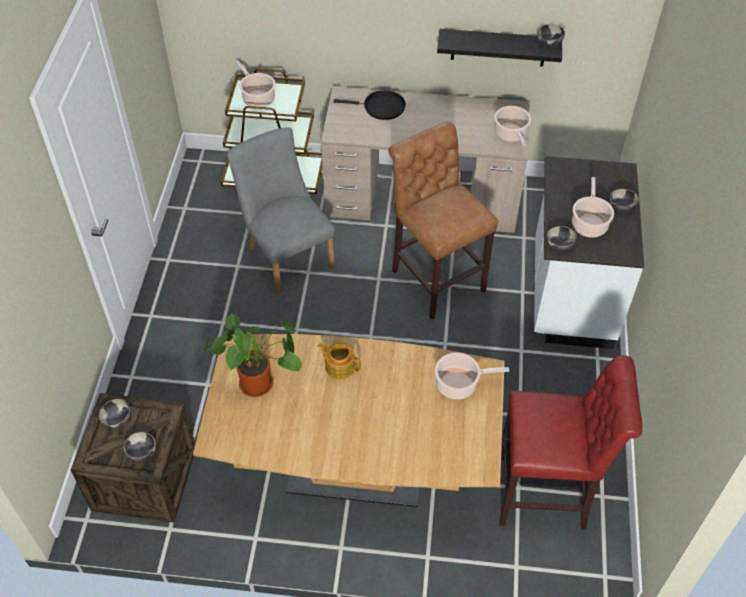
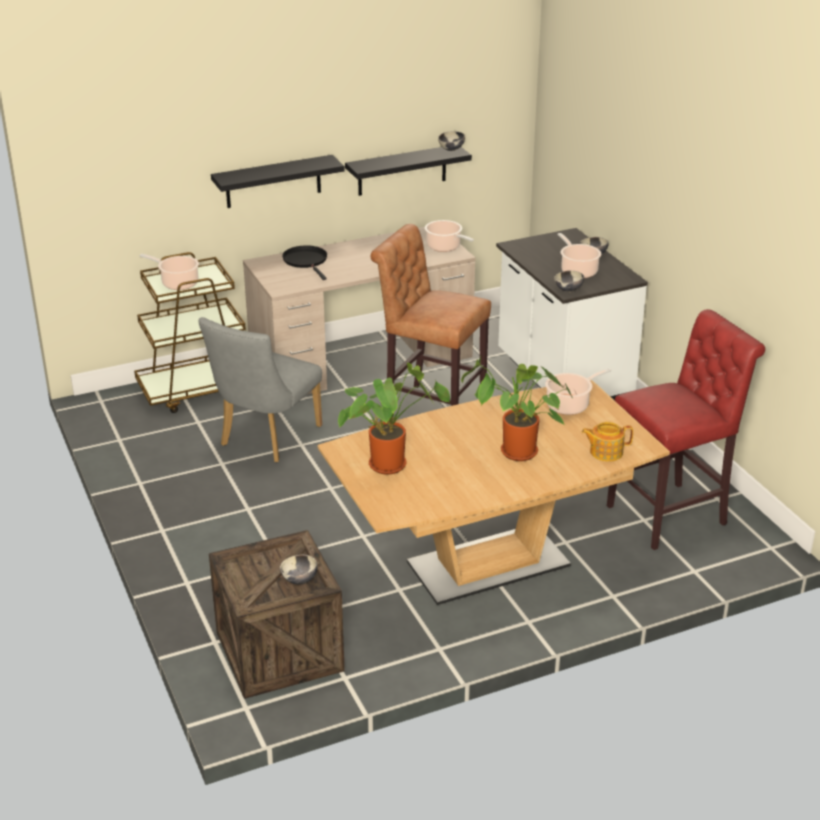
camera: 30 degrees left, 20 degrees down
bowl [99,399,131,428] -> none
grey chair [227,128,335,294] -> grey chair turned 90 degrees counterclockwise [198,317,322,462]
teapot [317,343,361,380] -> teapot moved to [582,422,633,462]
black frying pan [334,90,406,120] -> black frying pan turned 90 degrees counterclockwise [282,245,327,280]
none -> black shelf [211,155,345,208]
none -> potted plant [461,357,572,461]

